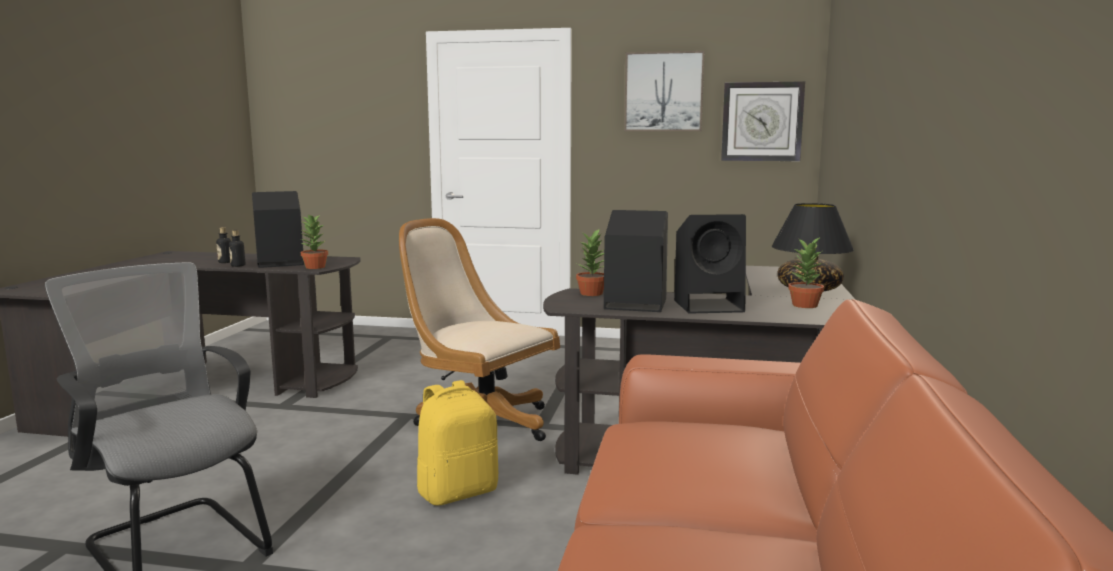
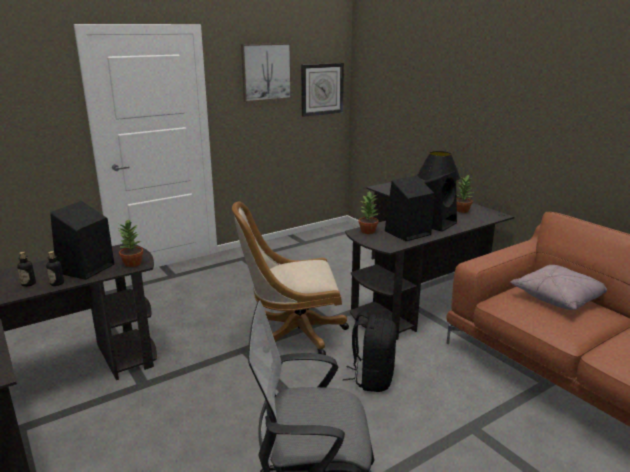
camera: 45 degrees left, 10 degrees up
yellow backpack [417,380,498,506] -> black backpack [343,312,397,392]
none -> purple pillow [510,265,607,310]

